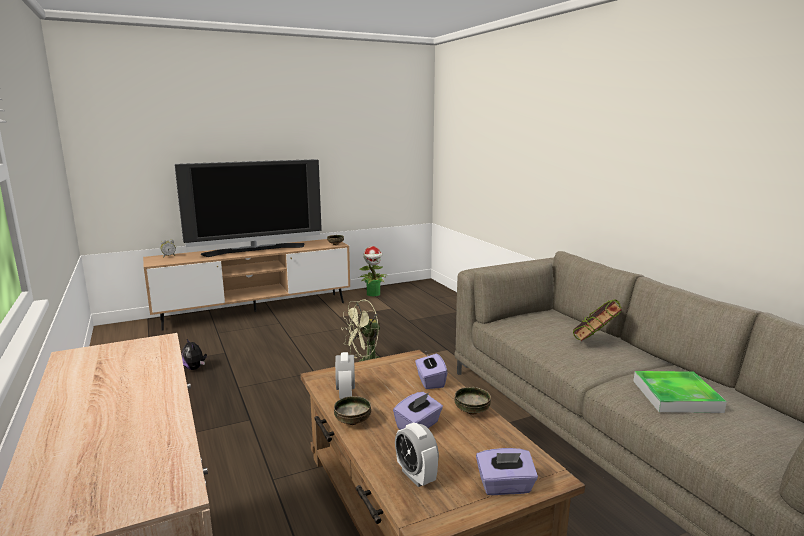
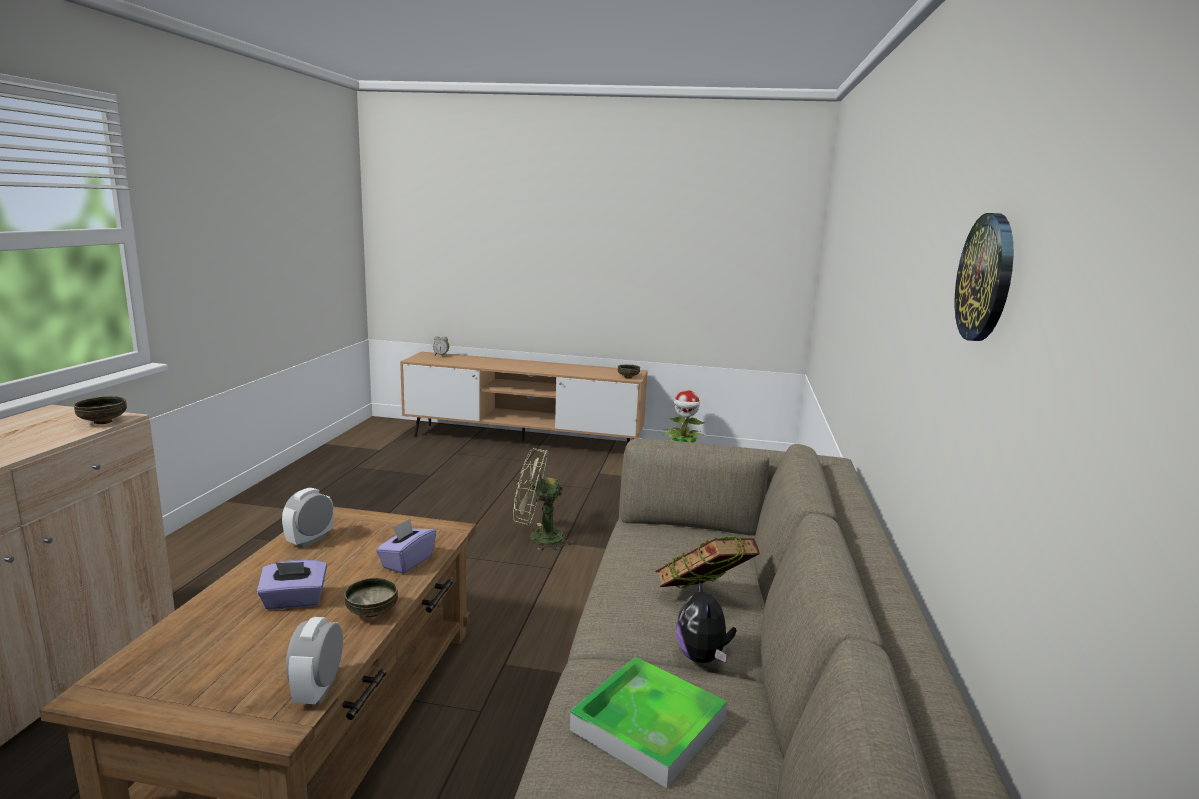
camera: 35 degrees right, 0 degrees up
television [174,159,322,257] -> none
plush toy [181,339,207,370] -> plush toy moved to [676,579,737,663]
bowl [334,396,371,425] -> bowl moved to [74,396,127,424]
alarm clock [395,423,439,487] -> alarm clock moved to [286,617,343,705]
purple tissue box [476,448,538,495] -> none
none -> wall clock [955,213,1013,341]

